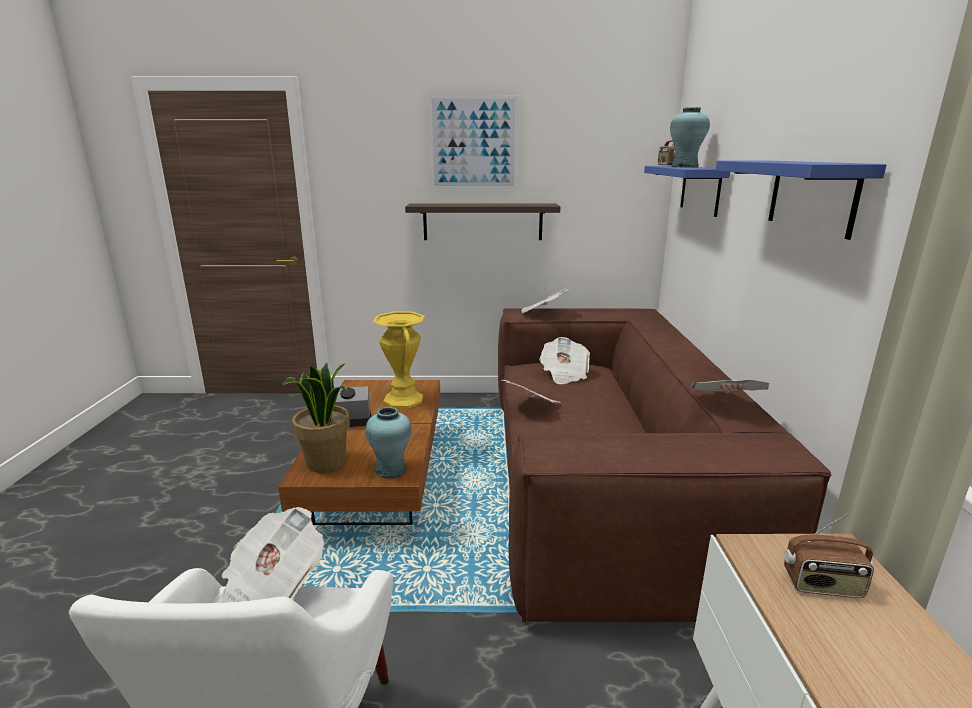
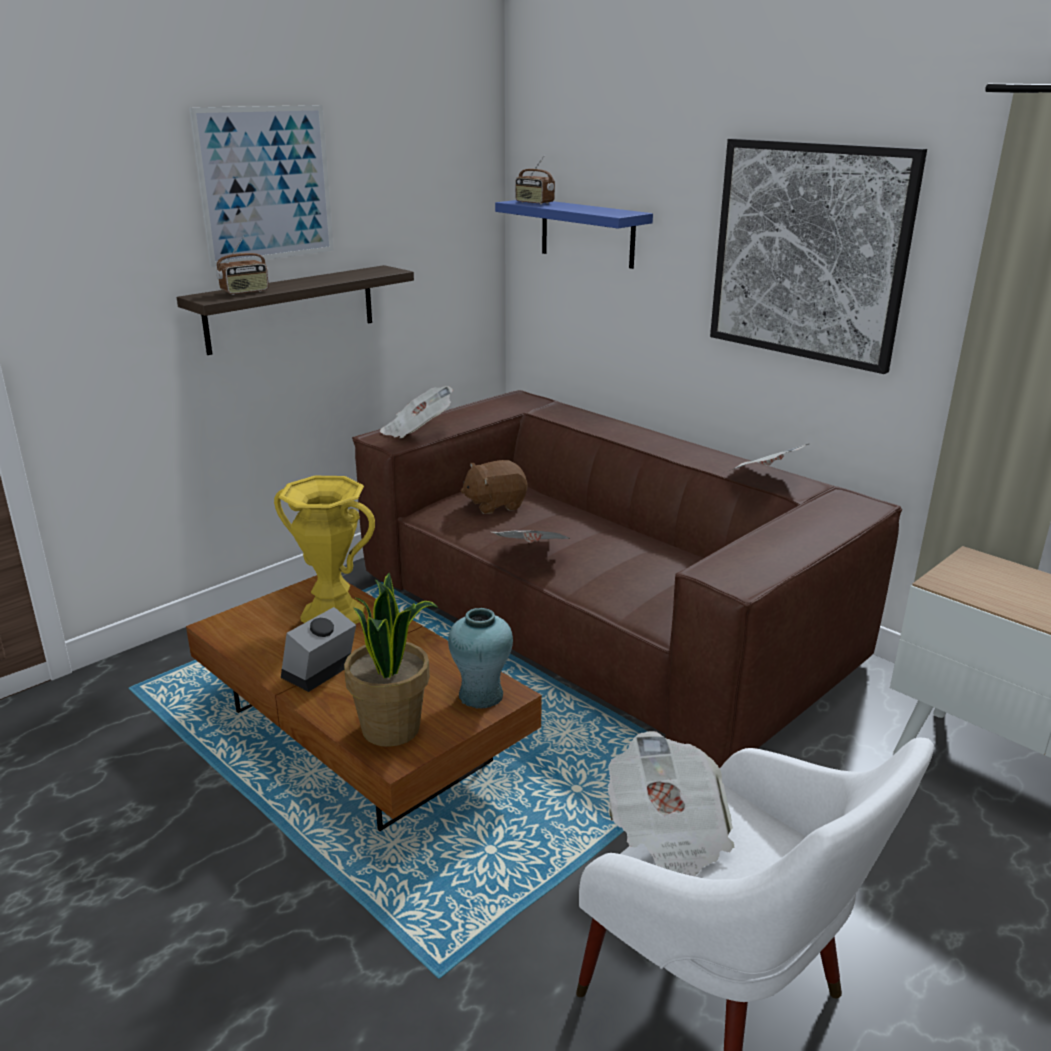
camera: 45 degrees left, 5 degrees up
newspaper [539,337,590,384] -> brown plush toy [461,460,527,514]
turquoise vase [670,107,710,168] -> none
blue shelf [716,161,886,240] -> picture [710,138,927,374]
radio [784,513,874,598] -> radio moved to [216,237,269,295]

